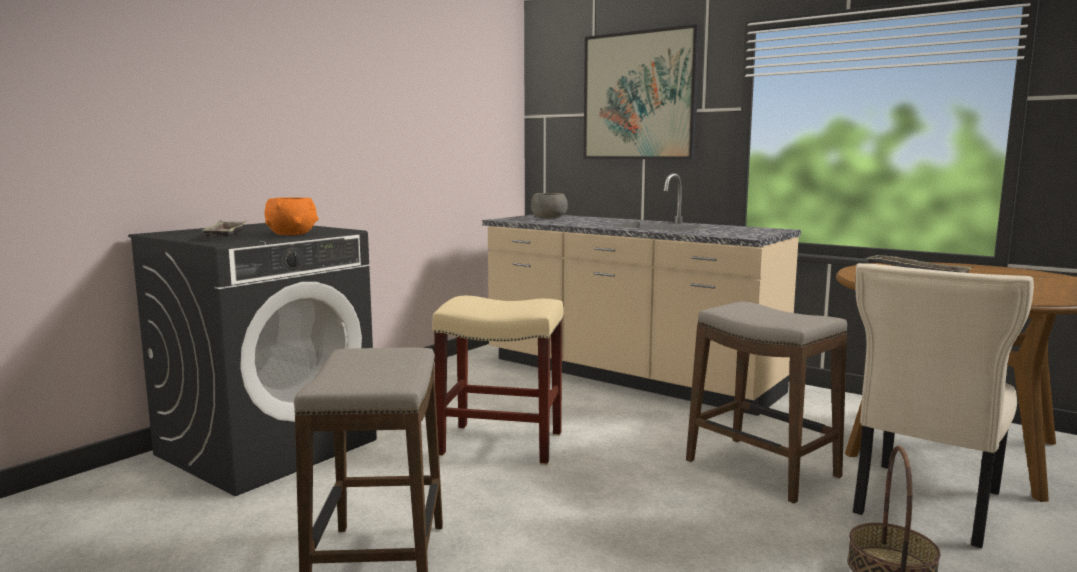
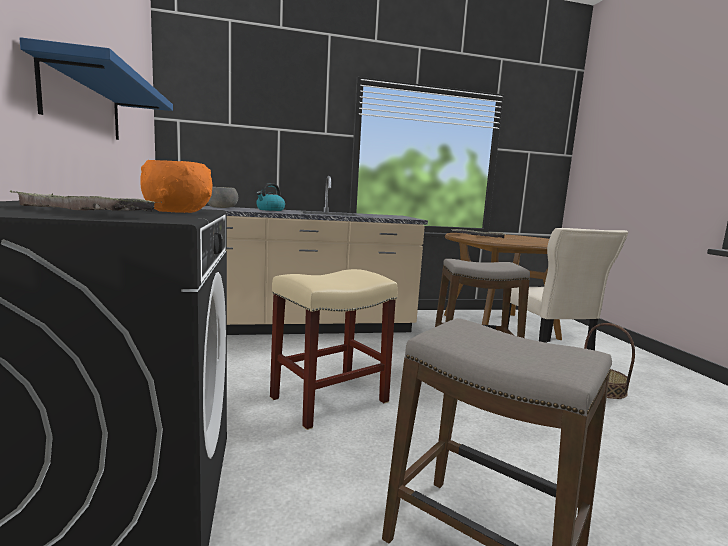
camera: 50 degrees left, 0 degrees up
picture [584,24,700,159] -> none
none -> blue shelf [19,37,173,140]
none -> kettle [256,183,285,211]

